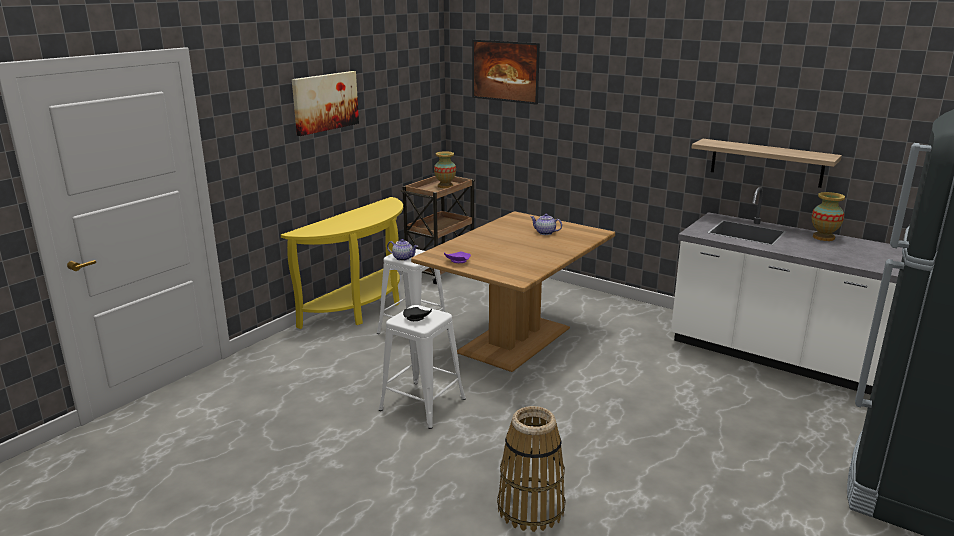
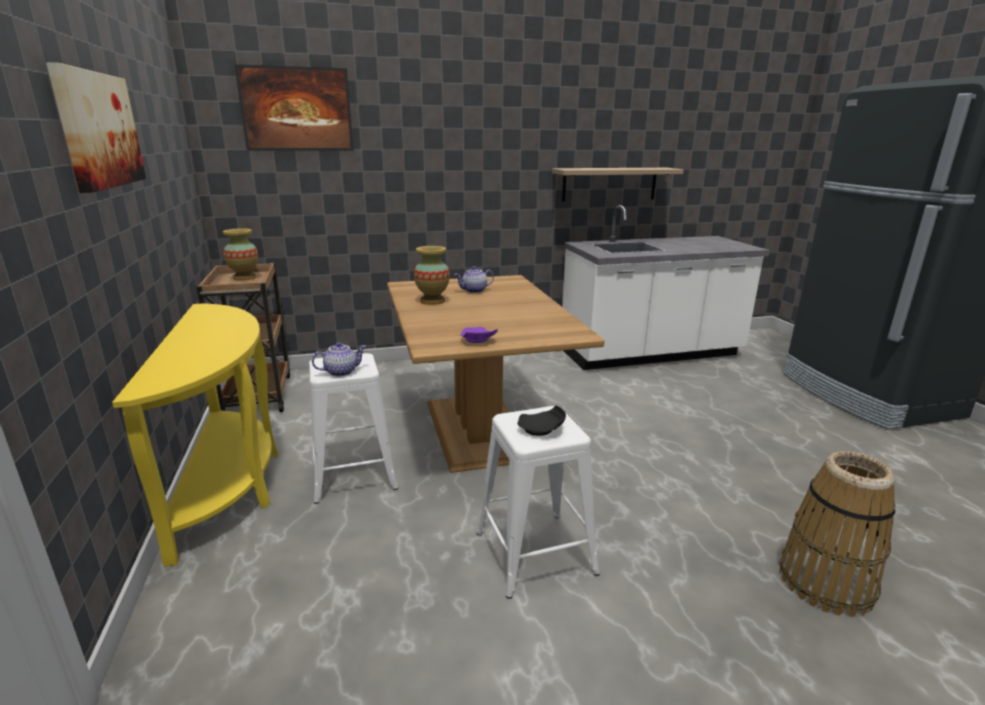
camera: 50 degrees left, 0 degrees up
vase [811,192,845,241] -> vase moved to [414,246,450,305]

